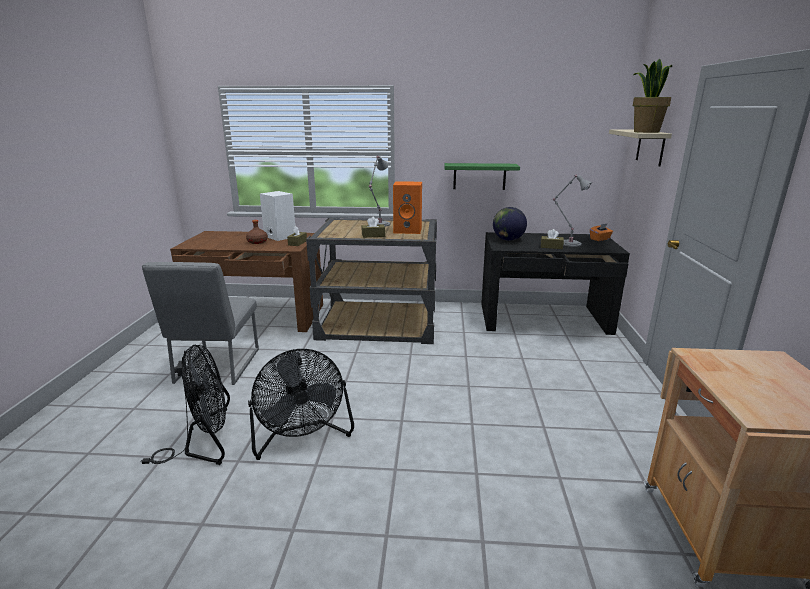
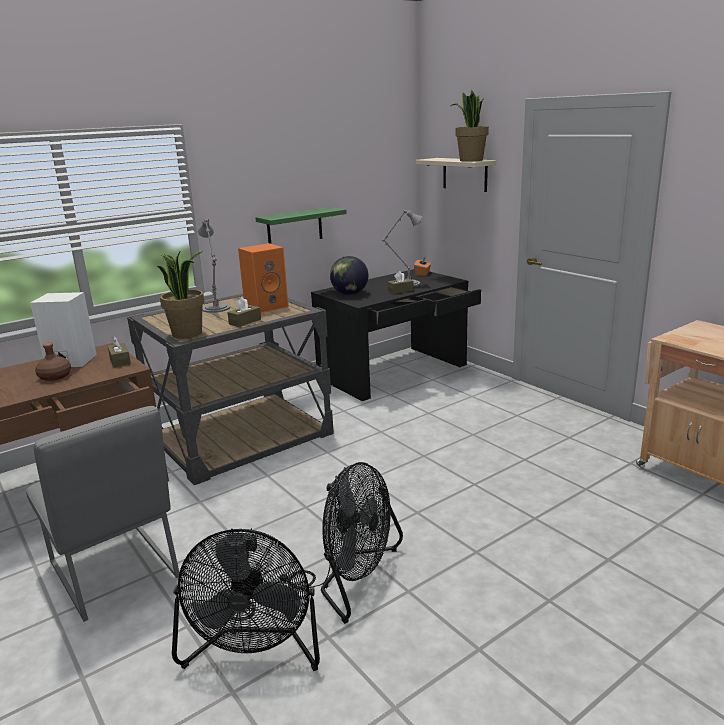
camera: 40 degrees left, 0 degrees up
black fan [140,345,230,465] -> black fan turned 150 degrees clockwise [172,528,320,671]
none -> potted plant [158,250,204,338]

